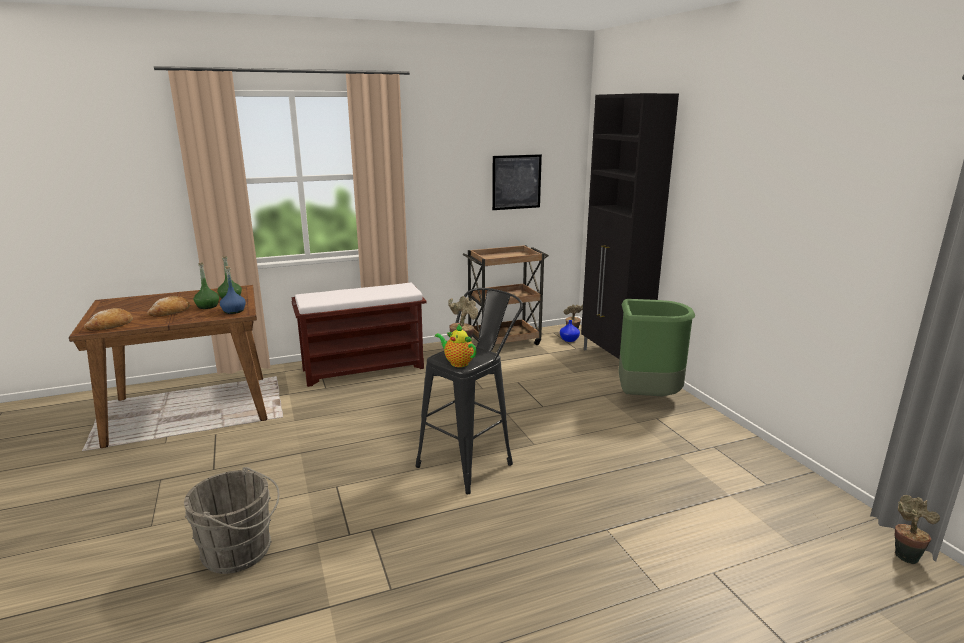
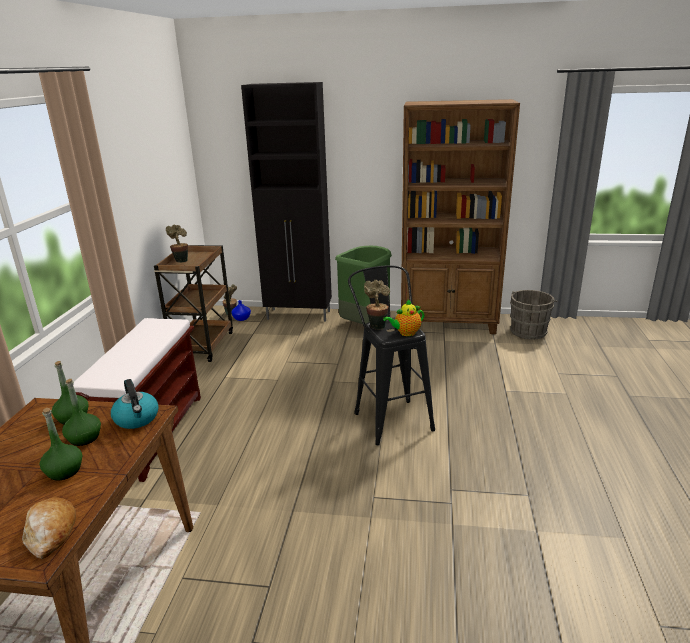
camera: 60 degrees left, 5 degrees up
bread [147,296,190,317] -> green bottle [40,408,82,481]
grey bucket [184,467,280,574] -> grey bucket moved to [510,290,558,339]
blue bottle [220,266,246,314] -> kettle [111,379,159,429]
picture [492,154,542,210] -> none
potted plant [895,495,940,564] -> potted plant moved to [166,225,188,263]
none -> brown bookcase [401,99,520,334]

